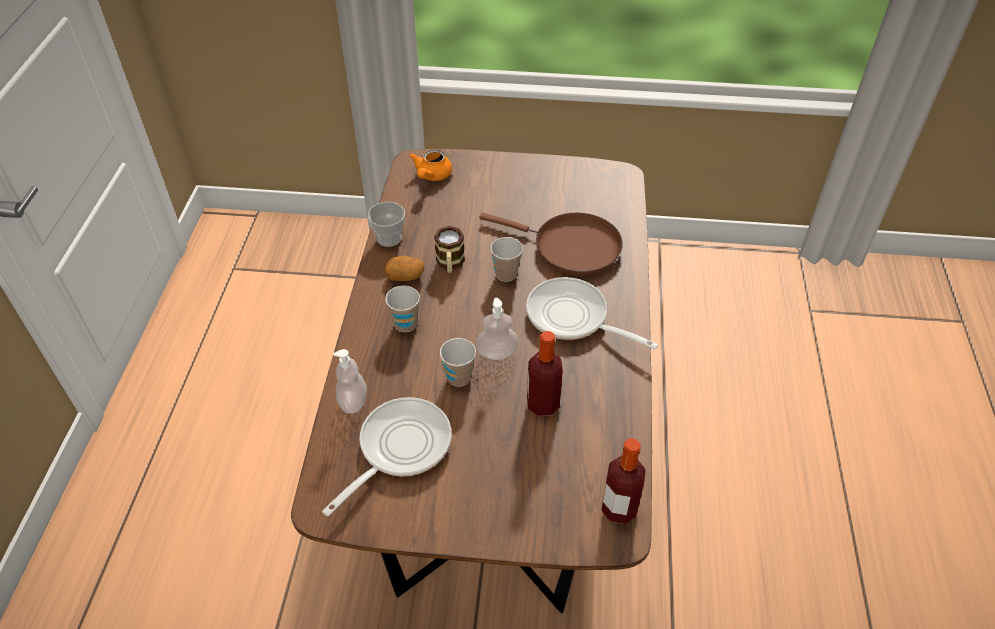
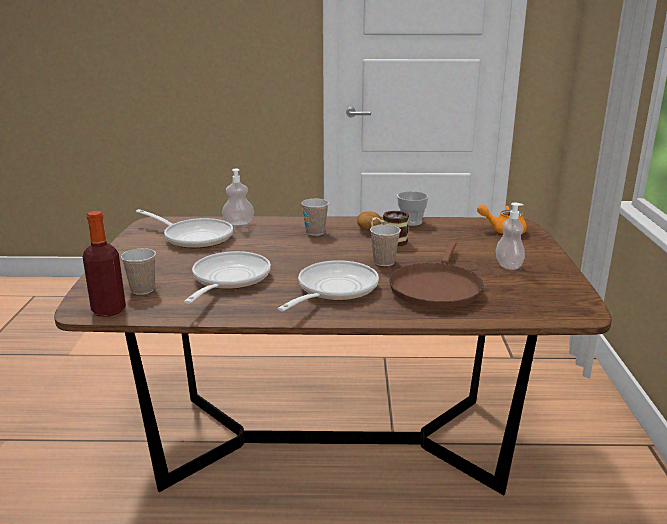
camera: 85 degrees right, 25 degrees down
cup [440,338,476,387] -> cup moved to [121,248,156,295]
soap dispenser [476,298,519,360] -> soap dispenser moved to [496,203,525,270]
bottle [527,331,563,416] -> frying pan [184,251,271,304]

